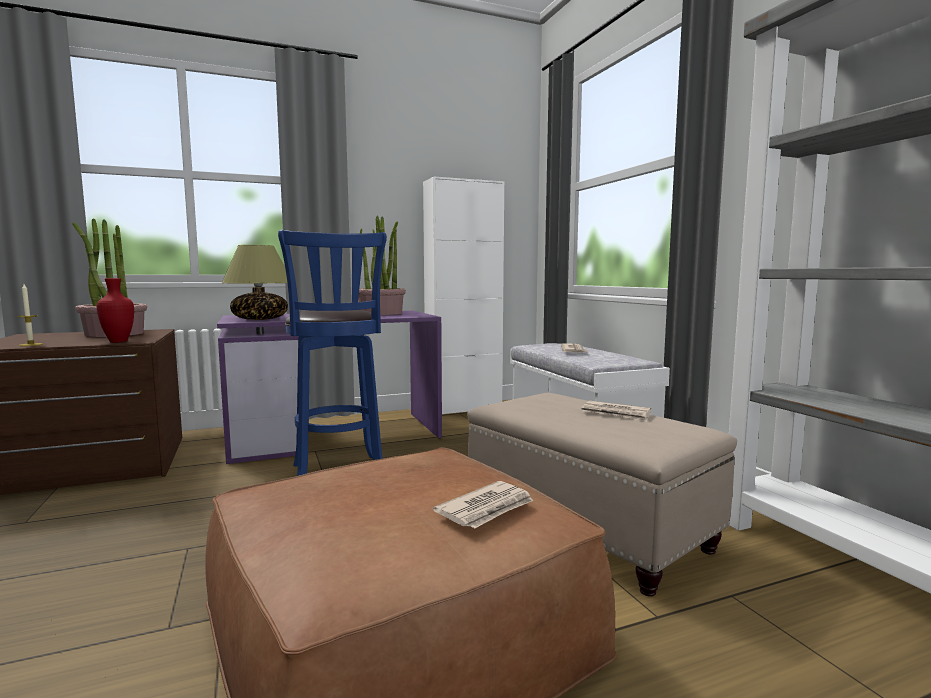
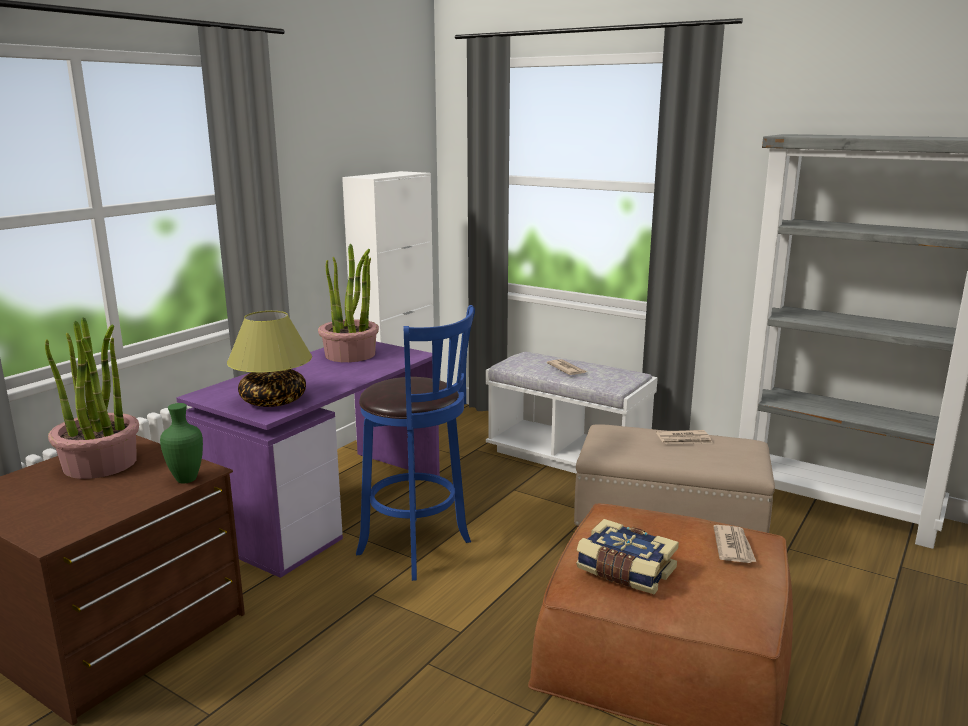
camera: 35 degrees left, 10 degrees up
candle [17,284,43,346] -> none
red vase [97,278,134,343] -> green vase [160,403,203,483]
none -> book [576,519,679,594]

